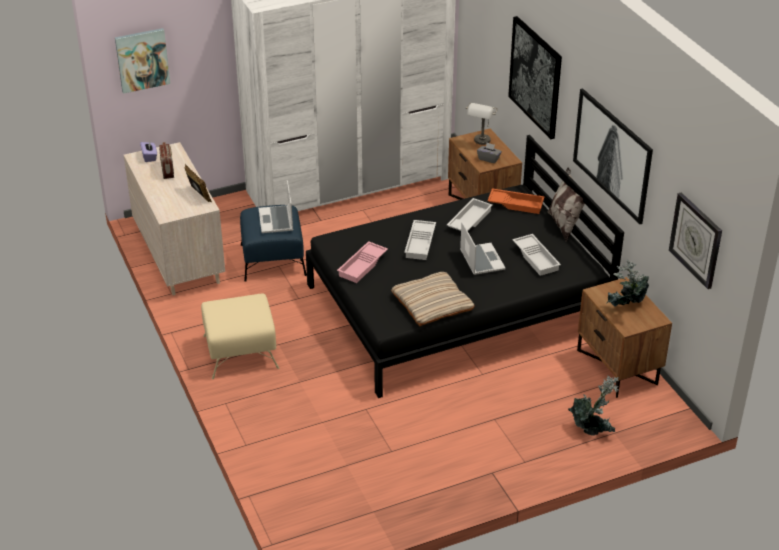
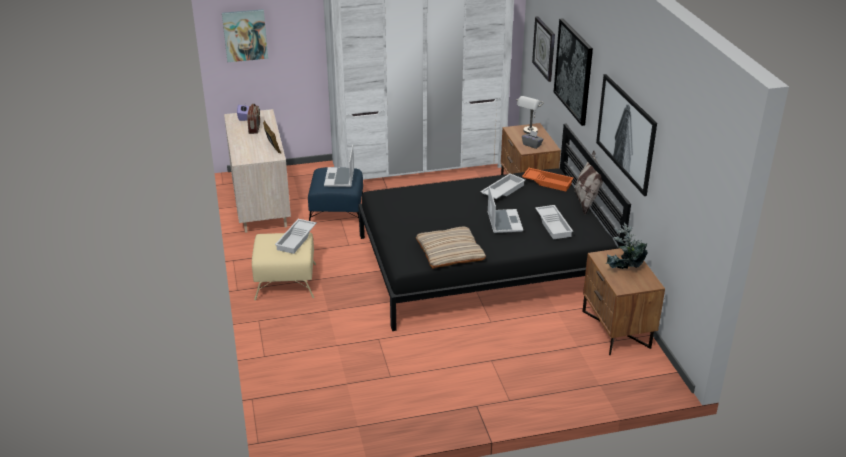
camera: 10 degrees right, 5 degrees down
pink tray [337,241,388,283] -> none
white tray [404,220,436,260] -> white tray moved to [275,219,317,254]
potted plant [568,376,619,436] -> none
wall clock [669,192,722,289] -> wall clock moved to [532,16,555,82]

